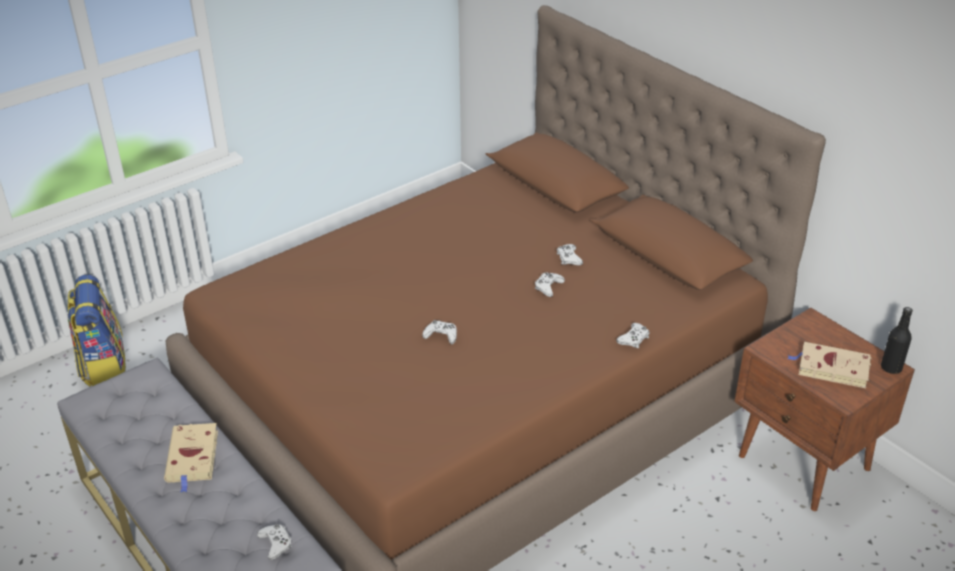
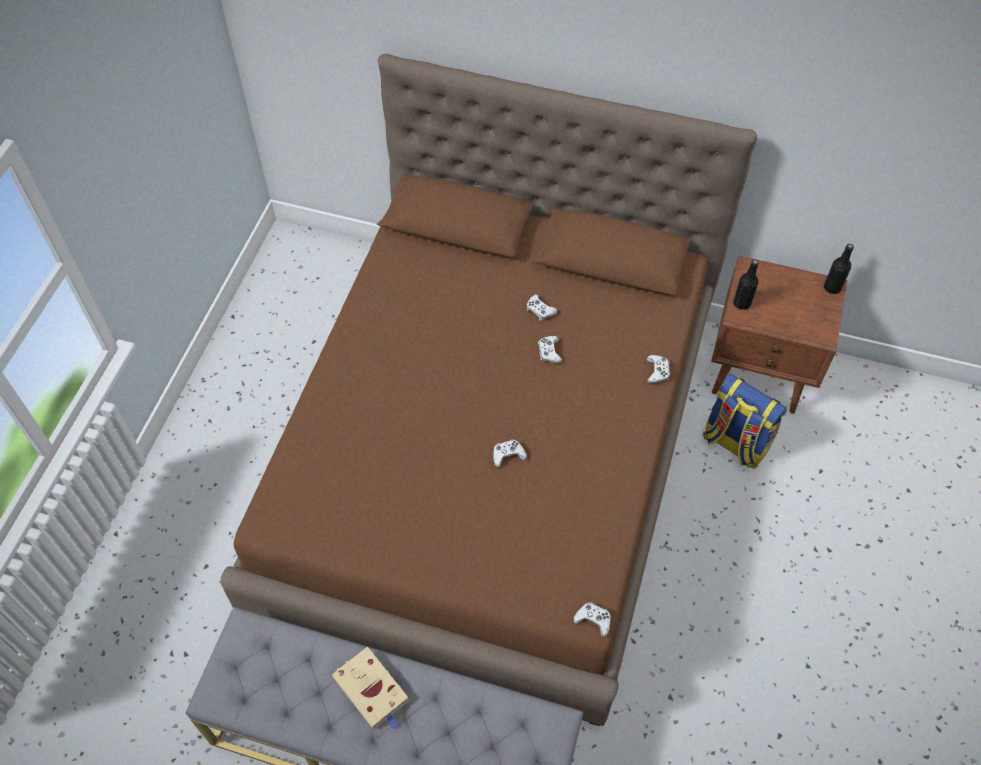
camera: 35 degrees left, 20 degrees up
backpack [67,274,126,387] -> backpack moved to [703,373,788,469]
white game controller [257,524,292,560] -> white game controller moved to [573,602,611,637]
beige book [788,342,871,388] -> none
none -> black bottle [733,260,759,310]

